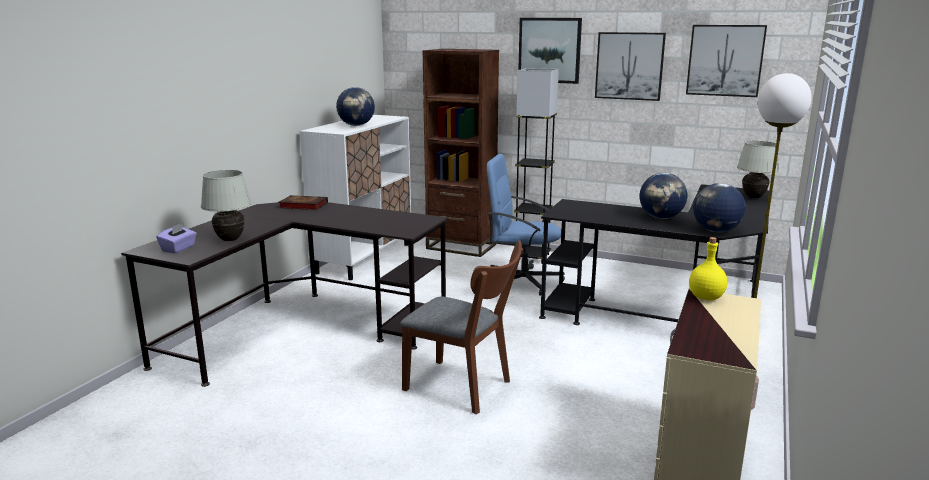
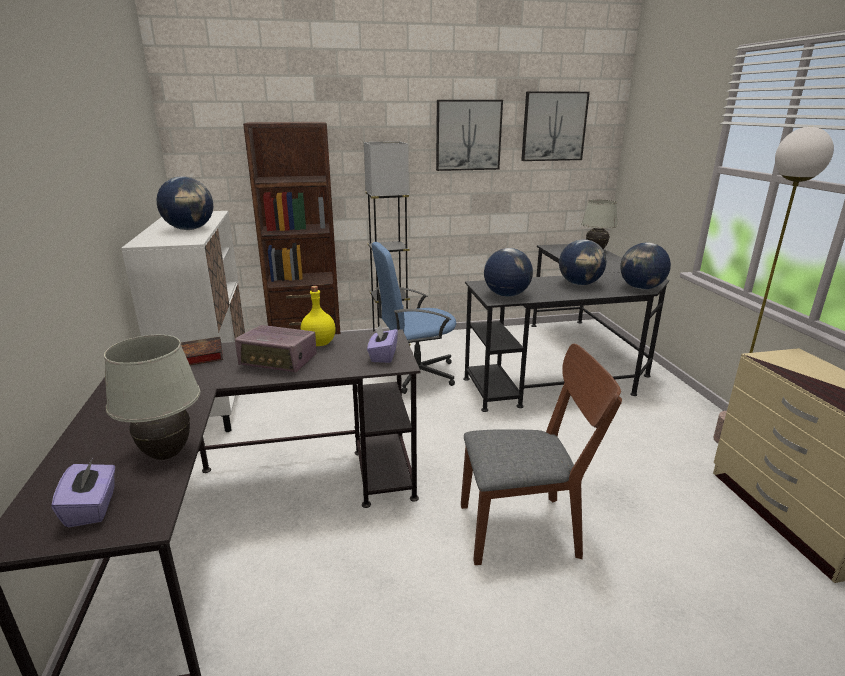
camera: 35 degrees left, 5 degrees up
picture [518,18,582,84] -> none
yellow bottle [689,237,727,300] -> yellow bottle moved to [301,286,336,346]
none -> radio [235,325,317,373]
none -> purple tissue box [367,324,398,363]
none -> globe [484,248,533,297]

